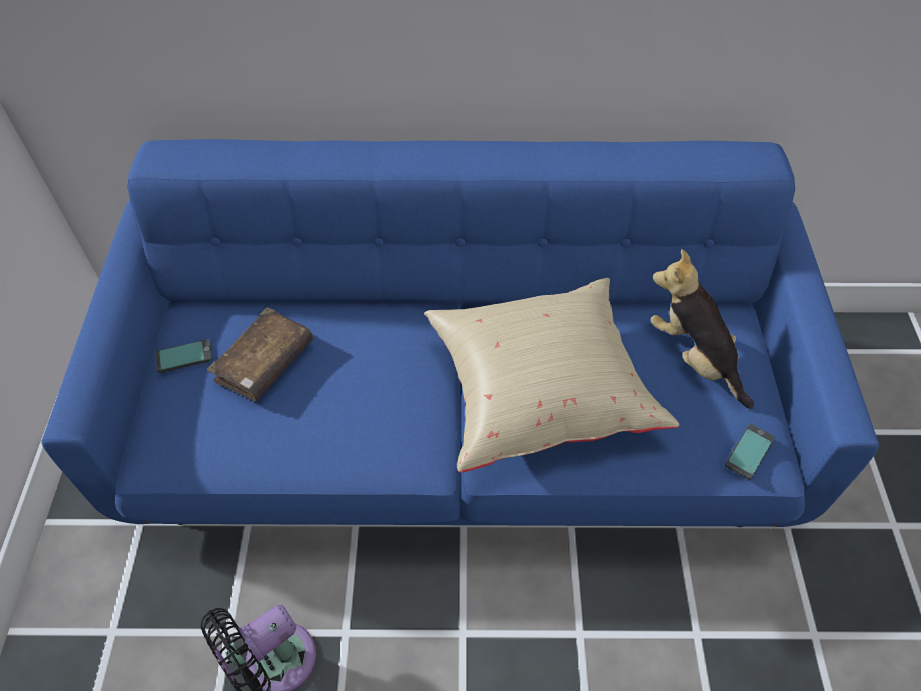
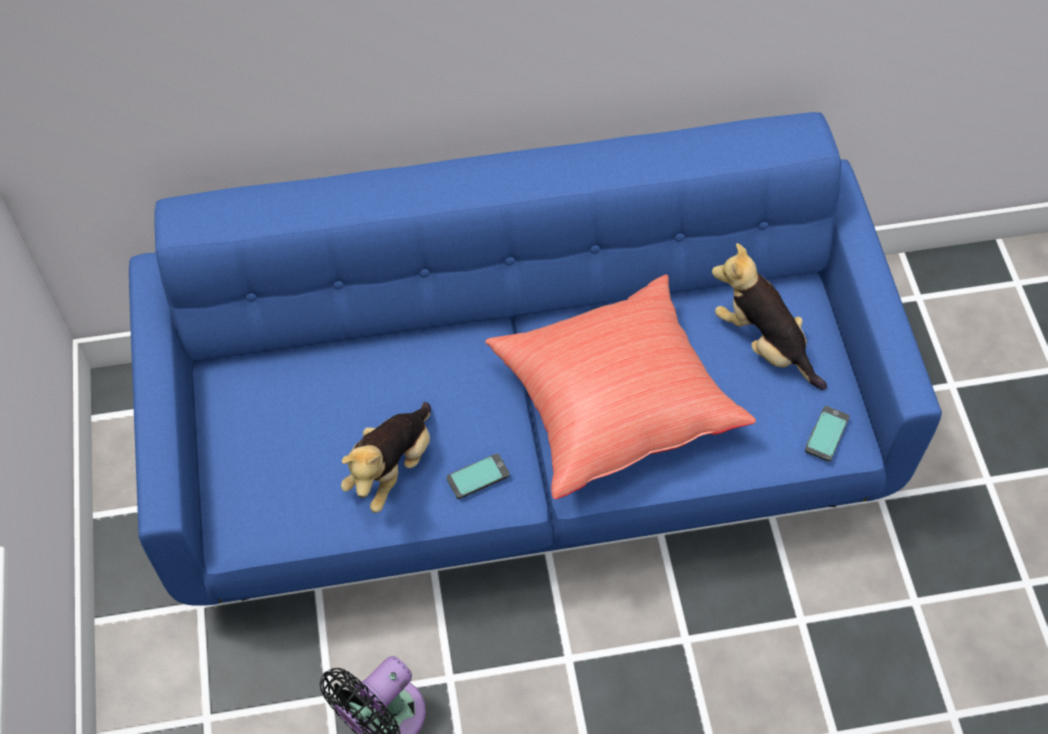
camera: 10 degrees left, 5 degrees up
phone [155,339,213,373] -> phone moved to [446,453,510,499]
brown book [207,308,313,402] -> none
beige pillow [424,278,680,473] -> red pillow [485,274,756,499]
none -> plush toy [341,402,431,513]

